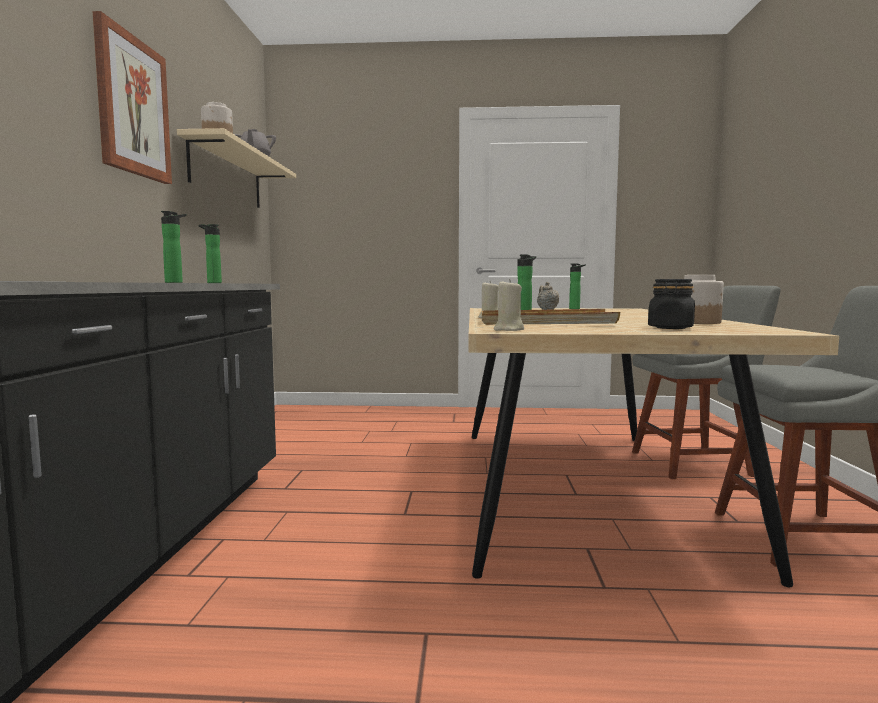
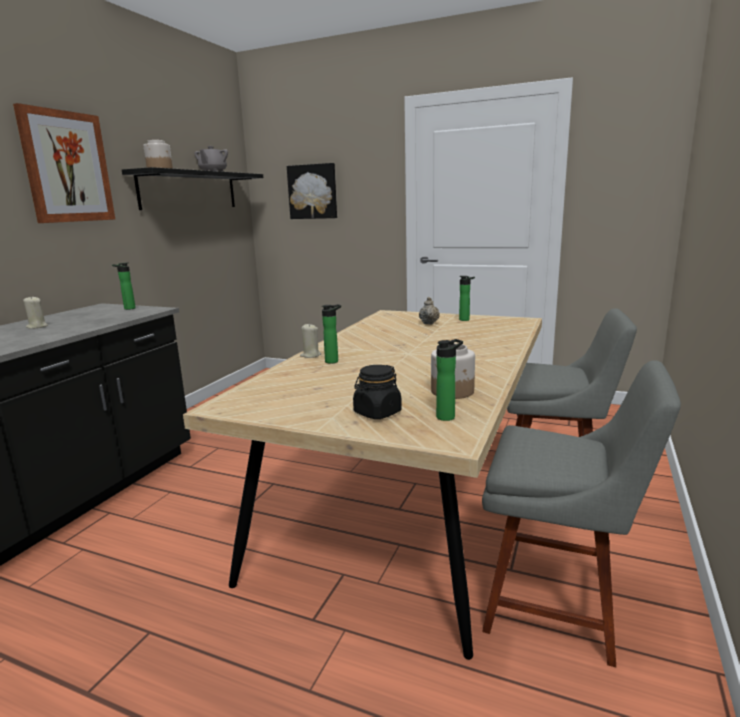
camera: 20 degrees right, 10 degrees up
bottle [161,211,187,283] -> bottle moved to [436,339,463,421]
beige shelf [177,128,296,208] -> black shelf [122,167,263,210]
beige tray [482,309,620,325] -> none
beige candle [494,279,524,331] -> beige candle moved to [23,296,48,329]
none -> picture [287,163,337,219]

